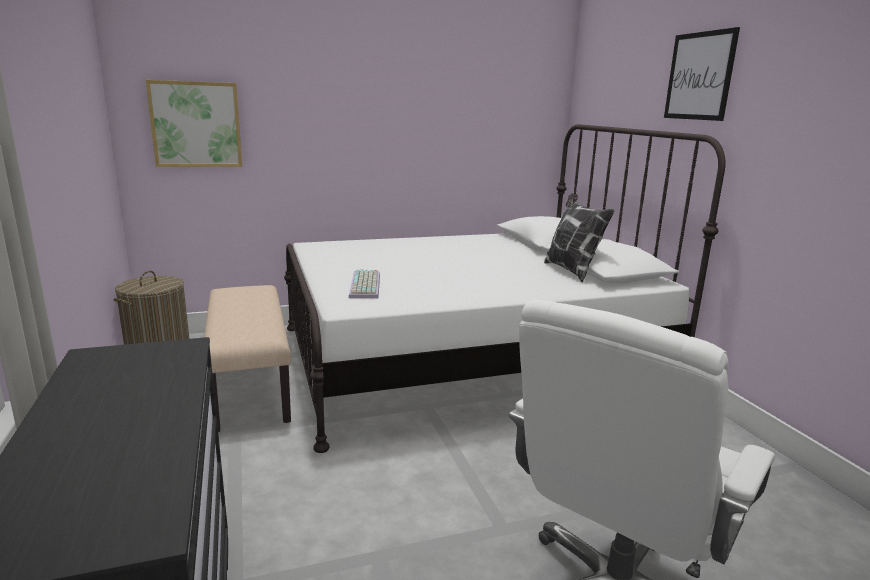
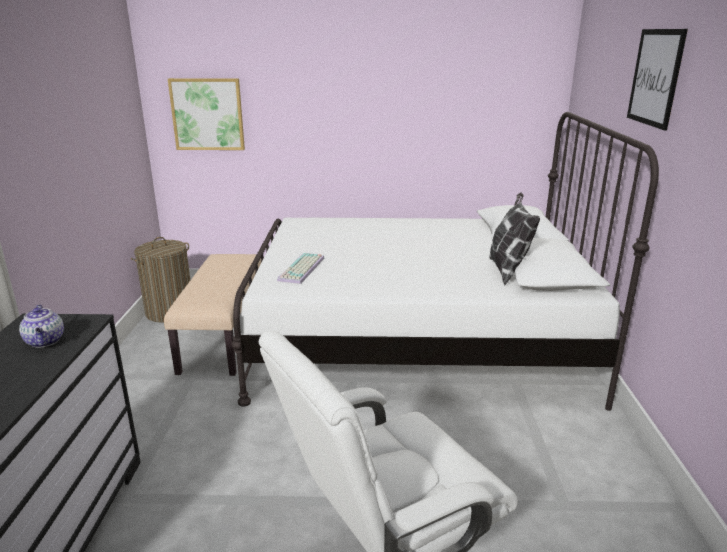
camera: 20 degrees right, 5 degrees up
none -> teapot [19,304,64,348]

